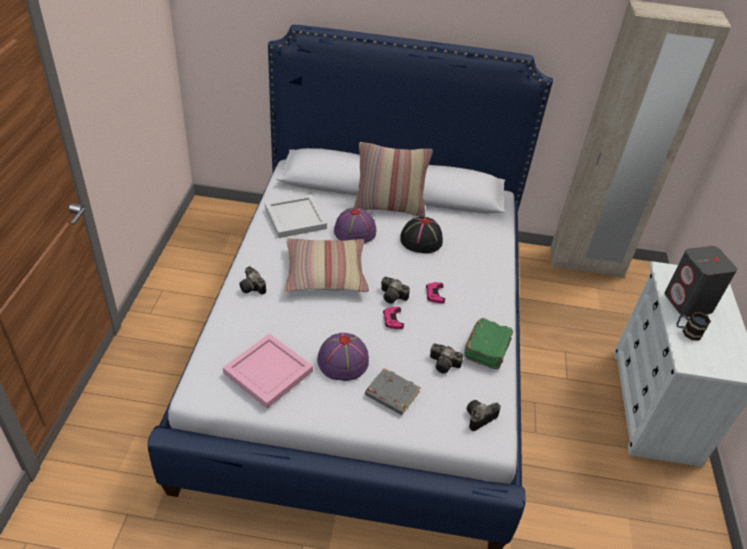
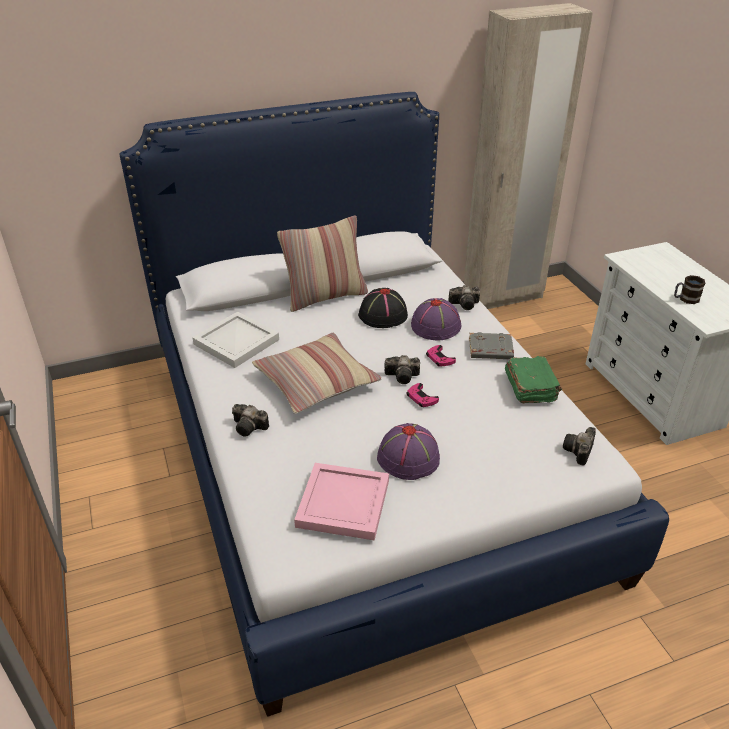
camera: 25 degrees left, 5 degrees down
purple hat [334,207,376,243] -> purple hat moved to [411,298,462,341]
grey book [365,368,421,415] -> grey book moved to [469,332,514,359]
camera [430,344,463,373] -> camera moved to [448,285,480,310]
grey speaker [665,246,737,317] -> none

